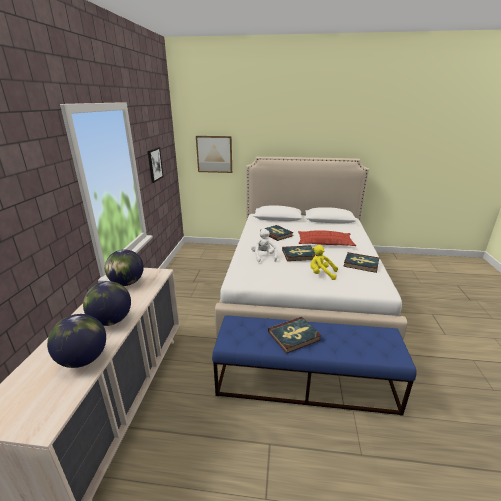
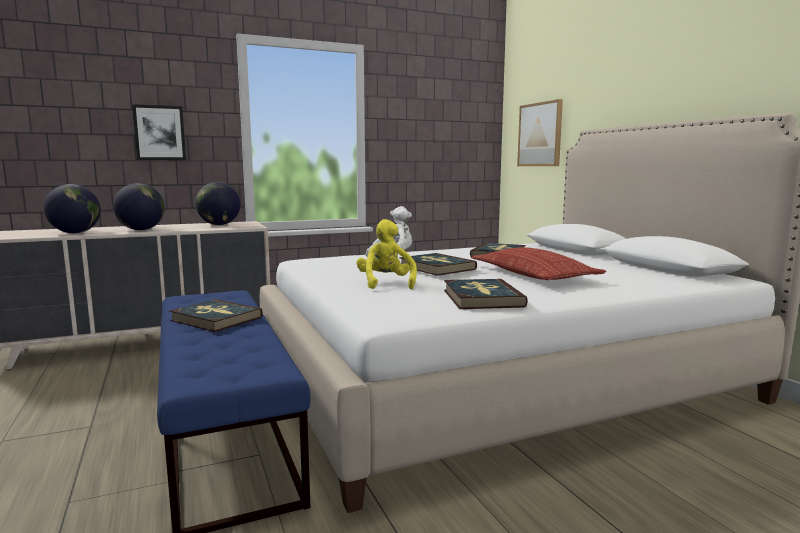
camera: 60 degrees right, 15 degrees down
picture [148,147,164,183] -> picture moved to [132,104,186,160]

